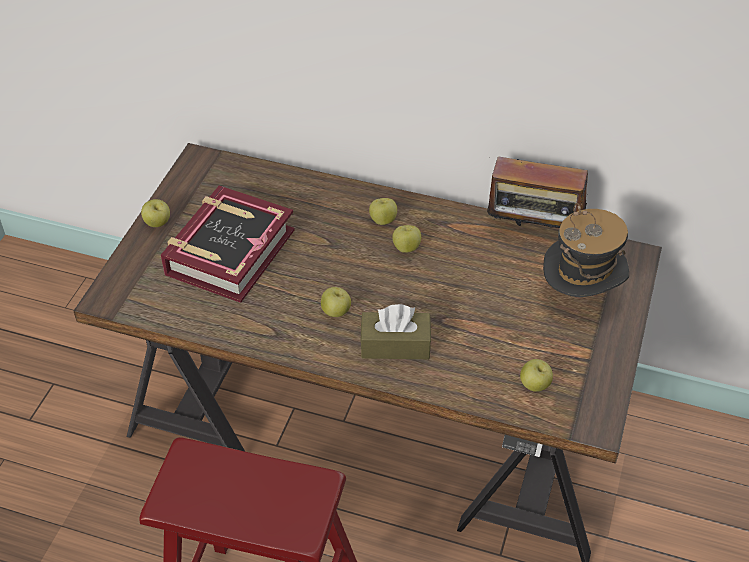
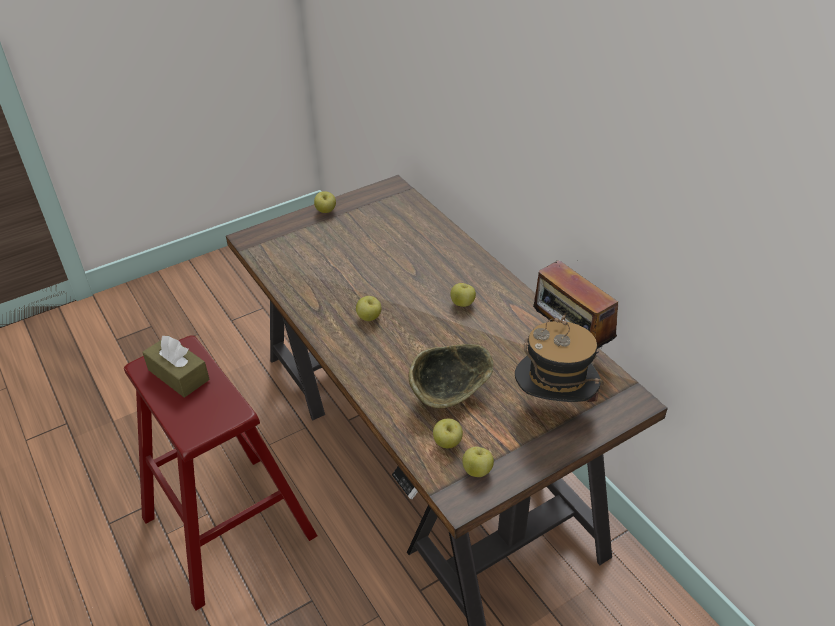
camera: 40 degrees right, 5 degrees down
book [161,186,294,303] -> none
brown tissue box [360,304,431,359] -> brown tissue box moved to [142,335,210,398]
apple [369,198,397,225] -> apple moved to [462,447,494,477]
none -> bowl [409,344,493,408]

